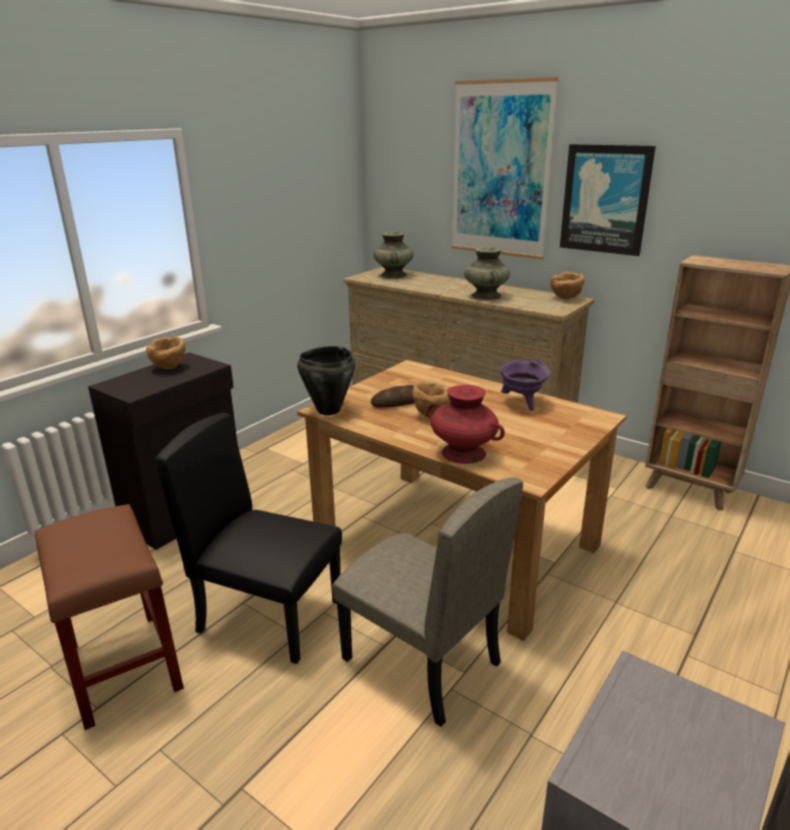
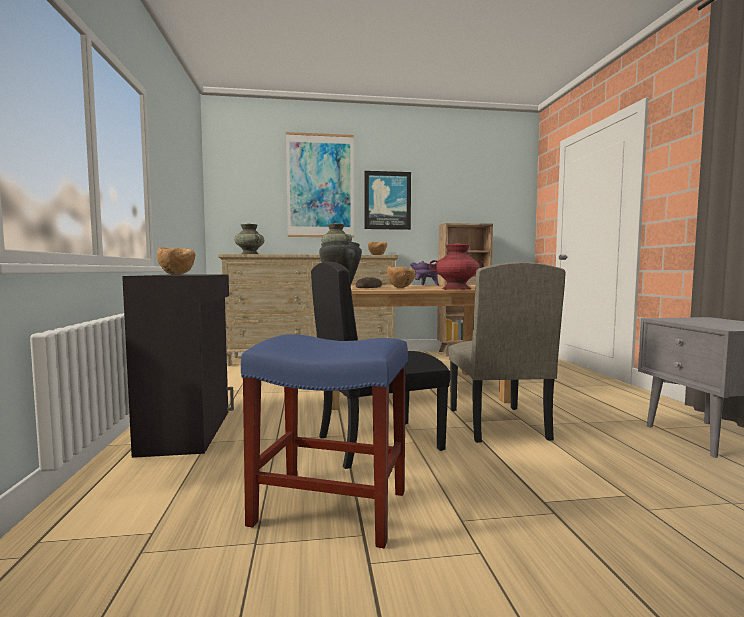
camera: 45 degrees left, 20 degrees down
brown stool [35,504,184,730] -> blue stool [241,334,408,548]
beige chair [332,477,523,727] -> beige chair turned 90 degrees clockwise [448,262,566,443]

